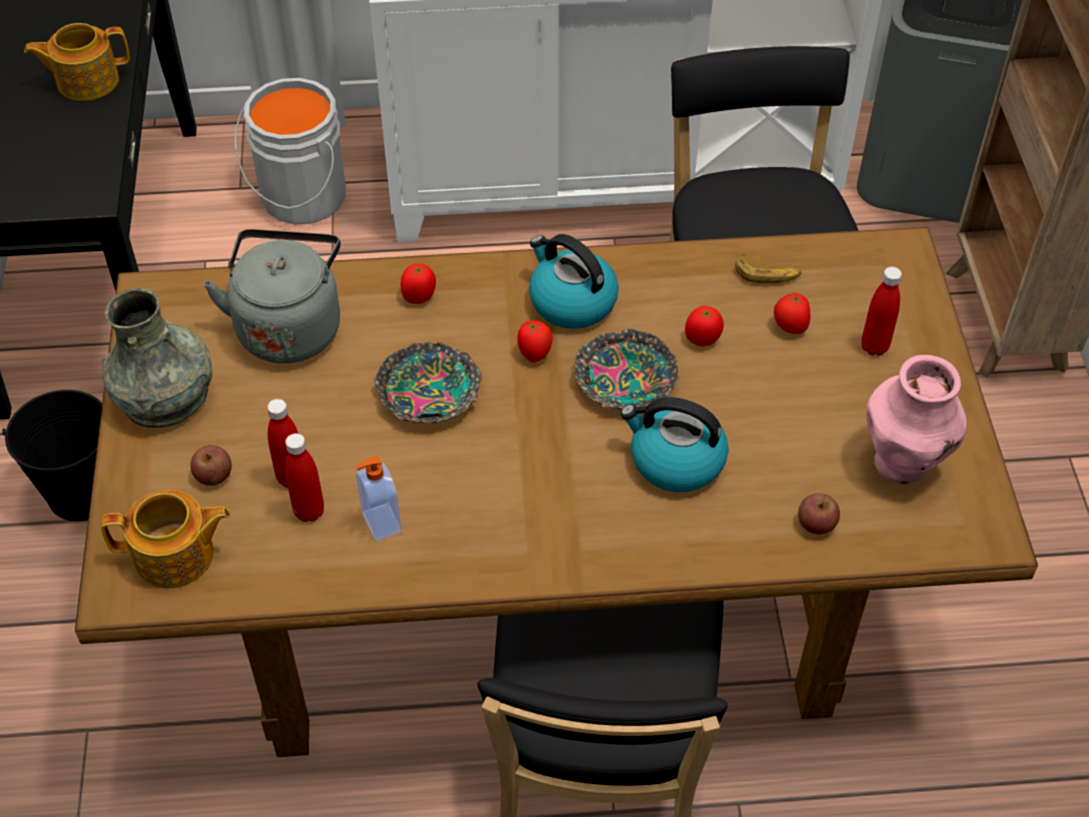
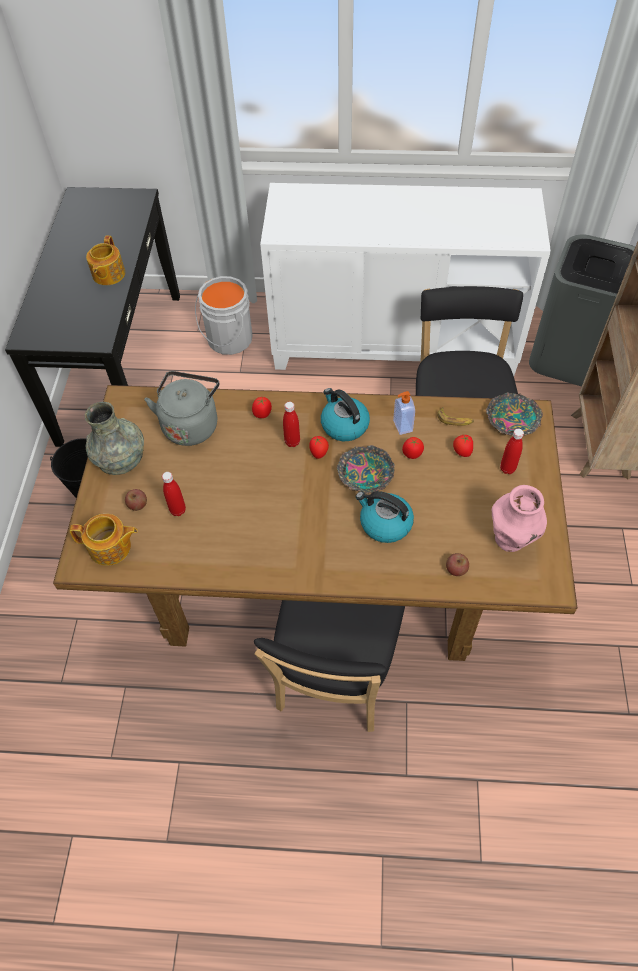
camera: 10 degrees right, 5 degrees up
teapot [24,23,130,101] -> teapot turned 75 degrees counterclockwise [86,235,125,285]
red bottle [285,433,324,522] -> red bottle moved to [283,402,300,447]
soap dispenser [356,456,402,541] -> soap dispenser moved to [393,391,415,435]
bowl [374,342,482,423] -> bowl moved to [486,393,543,436]

